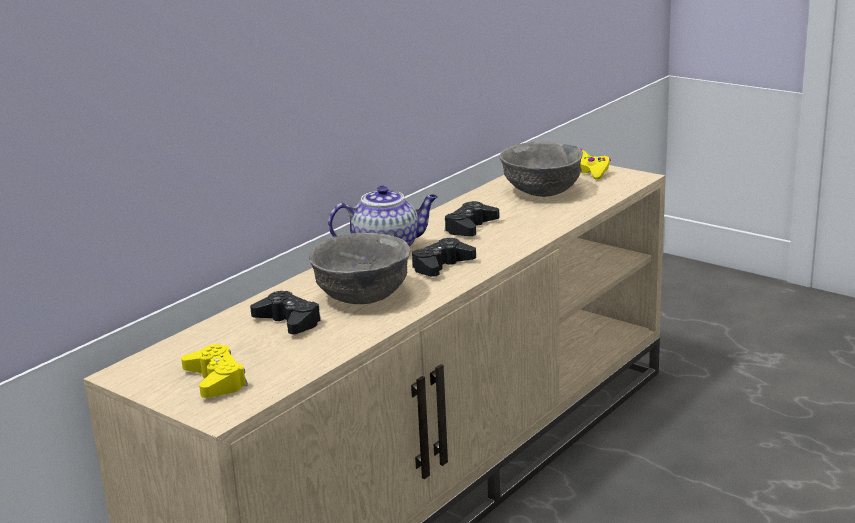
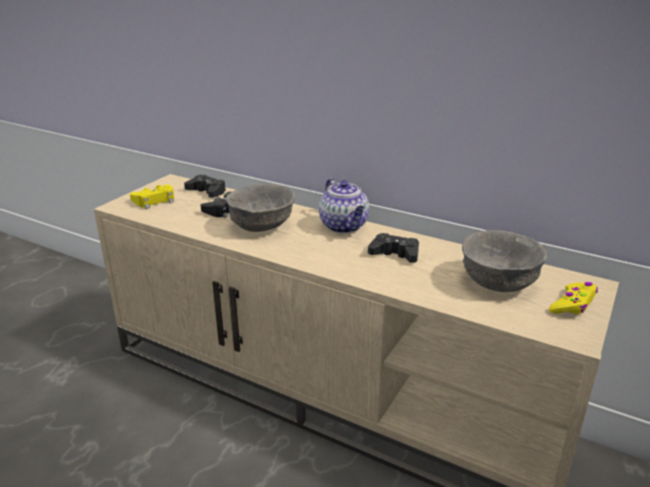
camera: 80 degrees right, 5 degrees up
black game controller [412,238,476,277] -> black game controller moved to [184,175,226,198]

